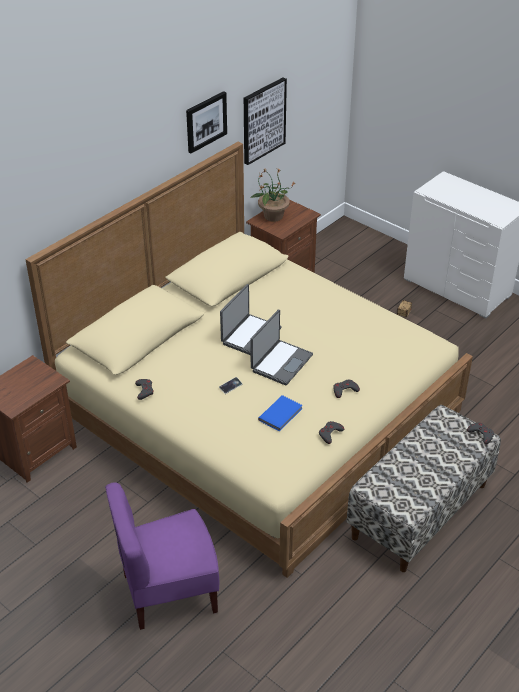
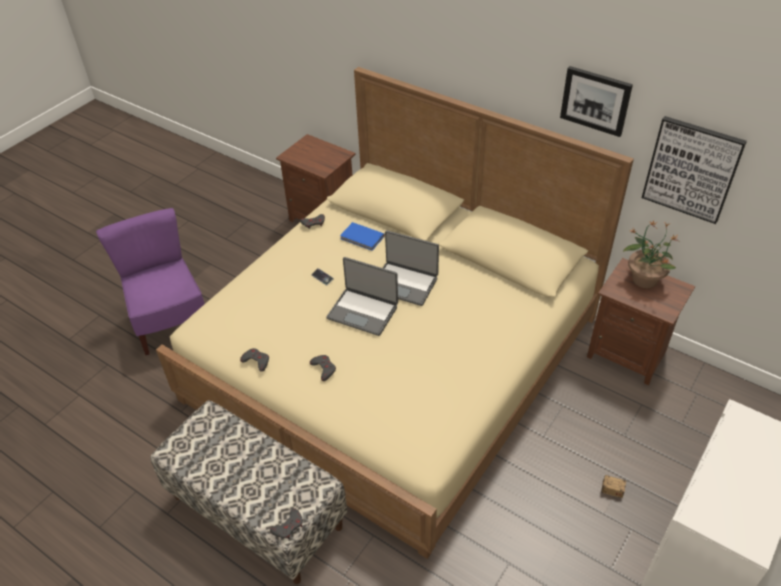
camera: 85 degrees right, 5 degrees up
blue book [258,395,303,432] -> blue book moved to [340,222,385,251]

